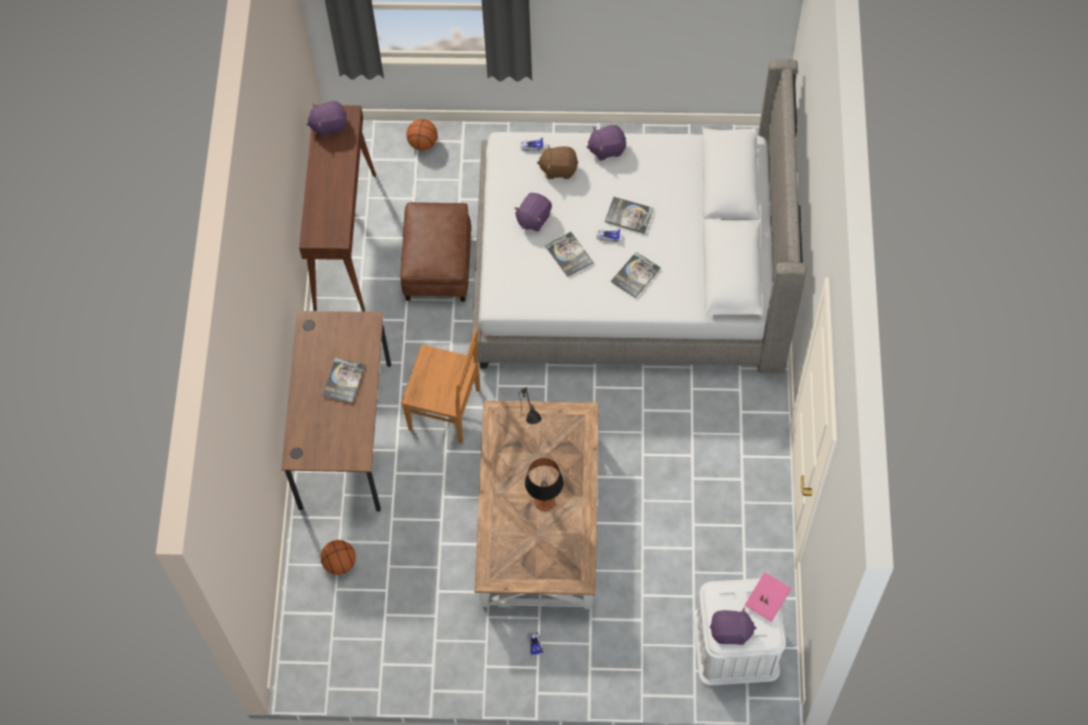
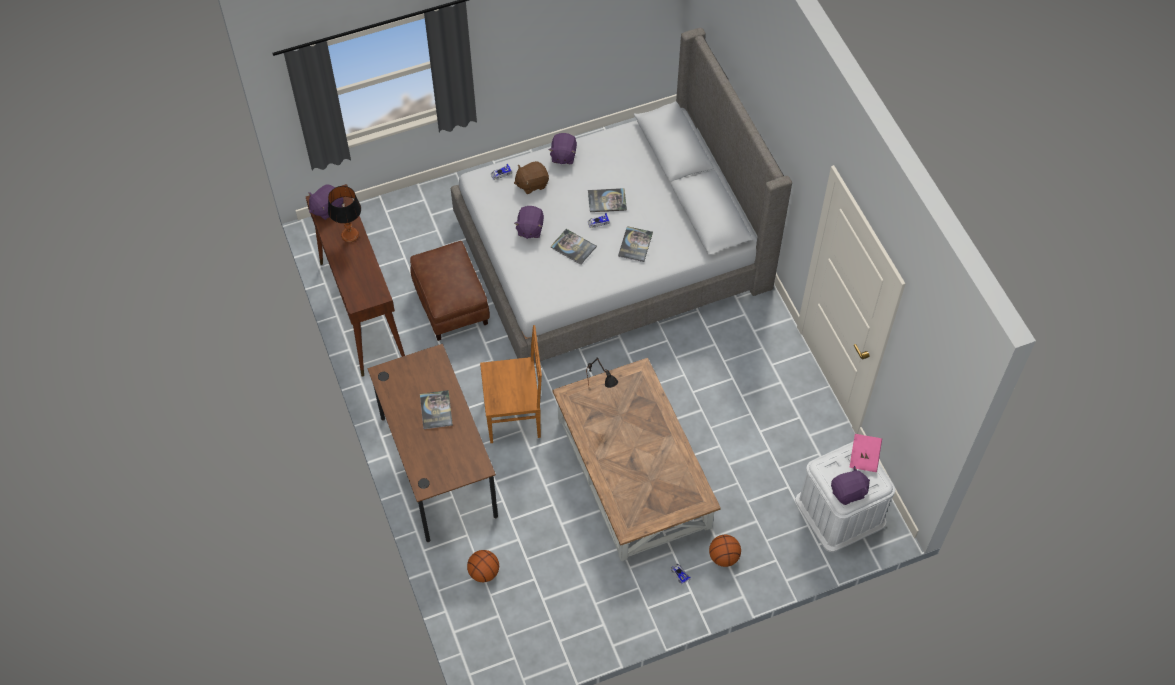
camera: 25 degrees left, 5 degrees down
basketball [406,119,438,151] -> basketball moved to [709,535,741,567]
table lamp [525,458,564,511] -> table lamp moved to [328,186,361,242]
purple plush toy [587,125,626,161] -> purple plush toy turned 45 degrees counterclockwise [549,133,577,164]

